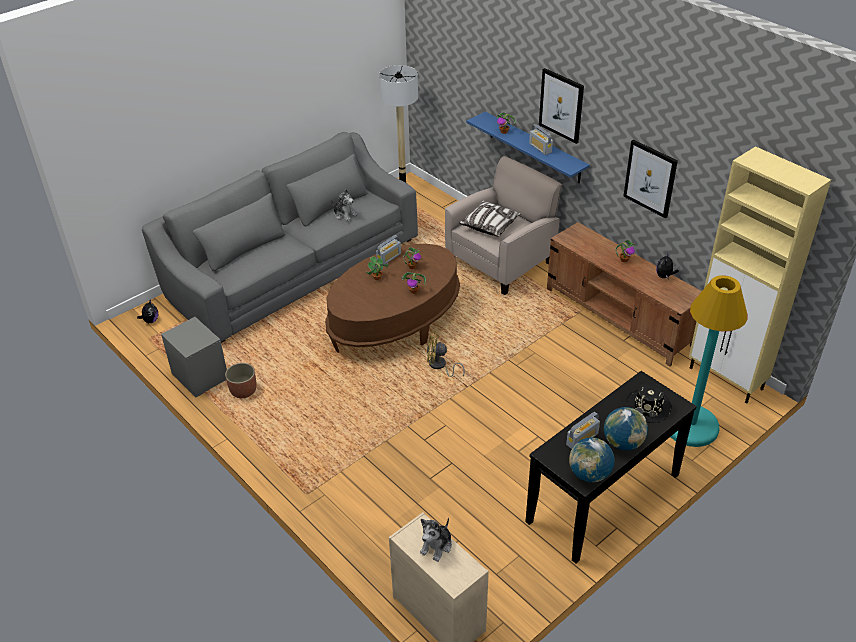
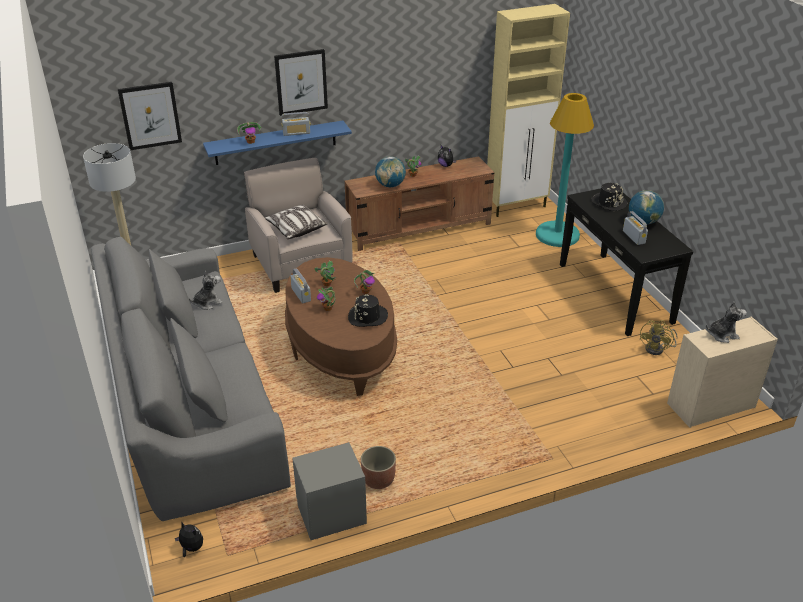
camera: 70 degrees left, 5 degrees down
plush toy [420,518,452,562] -> plush toy turned 60 degrees counterclockwise [706,302,747,343]
yellow fan [427,332,465,377] -> yellow fan moved to [639,320,677,355]
globe [569,438,614,483] -> globe moved to [375,156,406,187]
picture [623,140,678,218] -> picture moved to [118,82,182,150]
none -> black hat [348,294,388,327]

